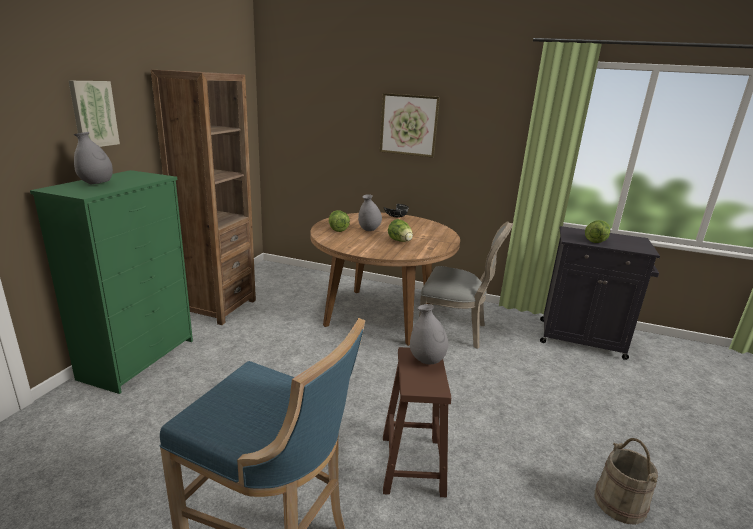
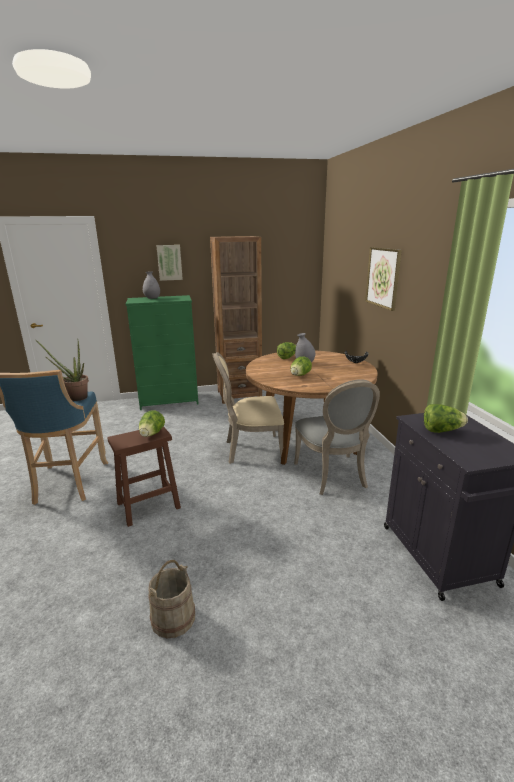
camera: 60 degrees right, 0 degrees up
grey vase [410,304,448,364] -> lettuce [139,410,165,437]
none -> potted plant [36,340,89,401]
none -> beige chair [212,352,284,464]

